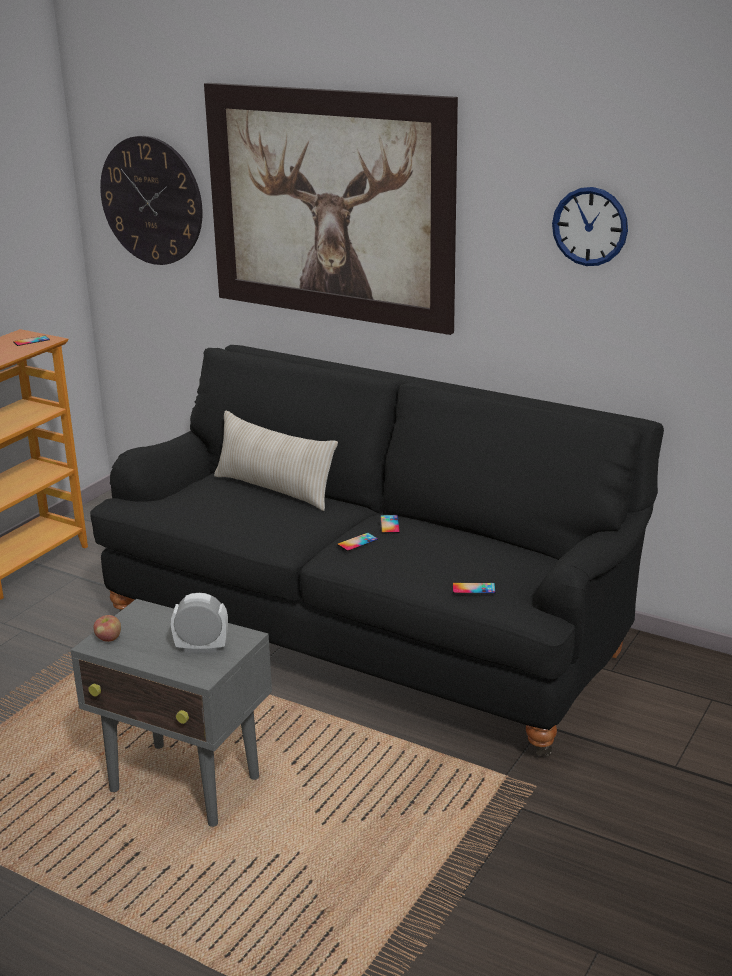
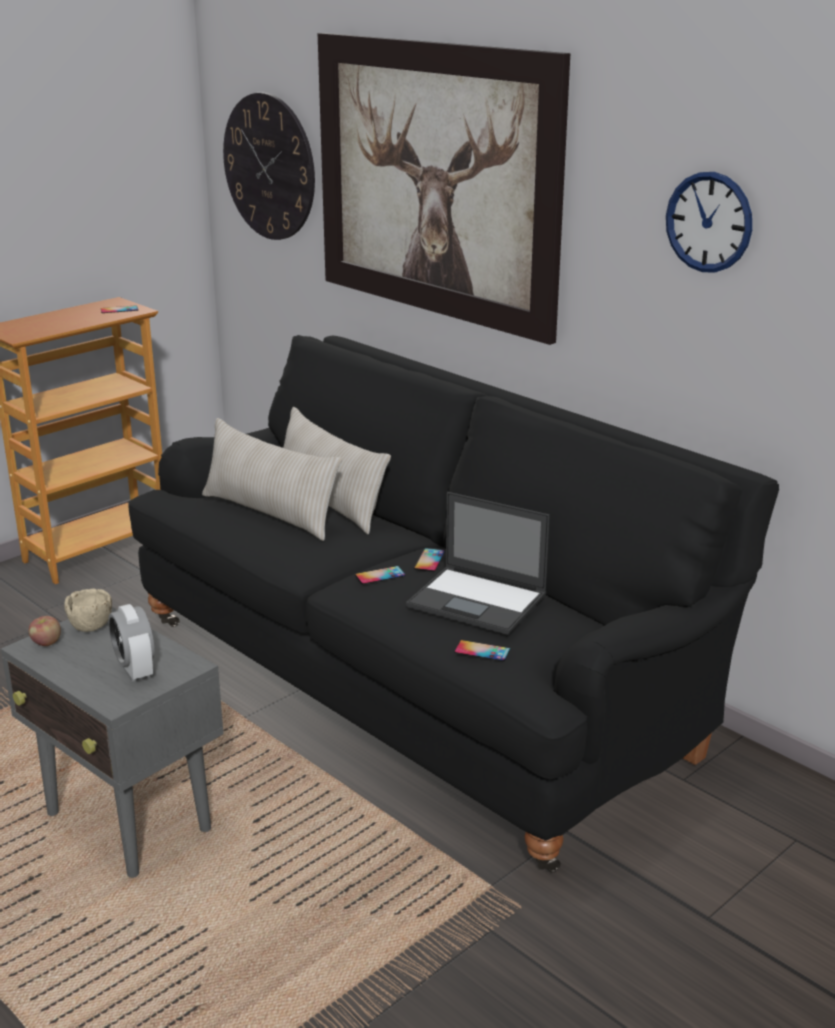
camera: 15 degrees right, 0 degrees up
alarm clock [171,593,228,653] -> alarm clock turned 135 degrees counterclockwise [108,604,155,682]
none -> beige bowl [64,588,112,632]
none -> beige pillow [202,418,342,541]
none -> laptop [406,492,550,635]

